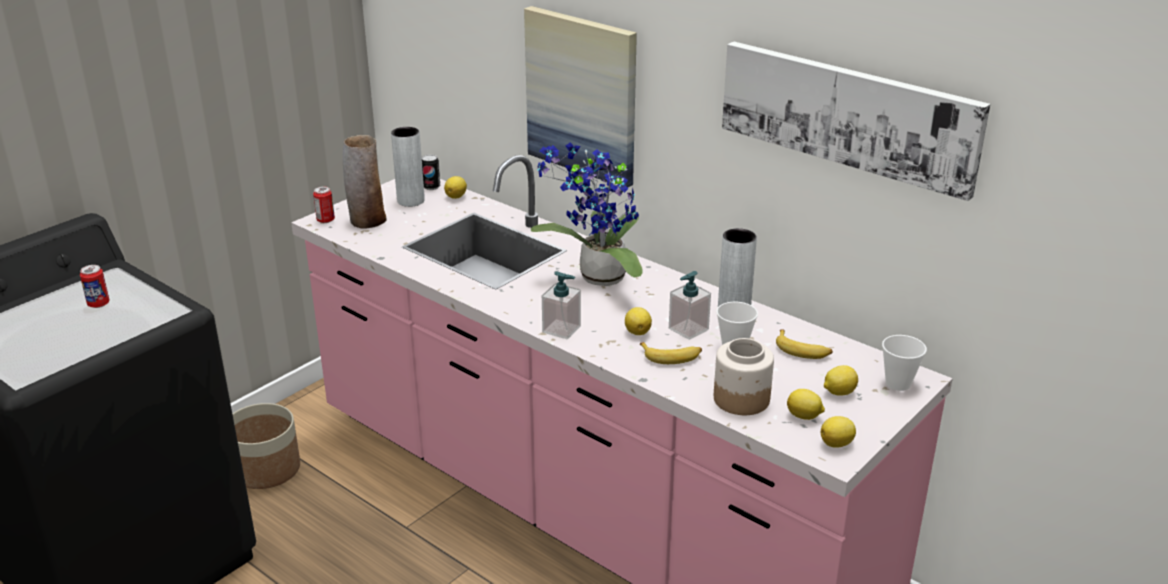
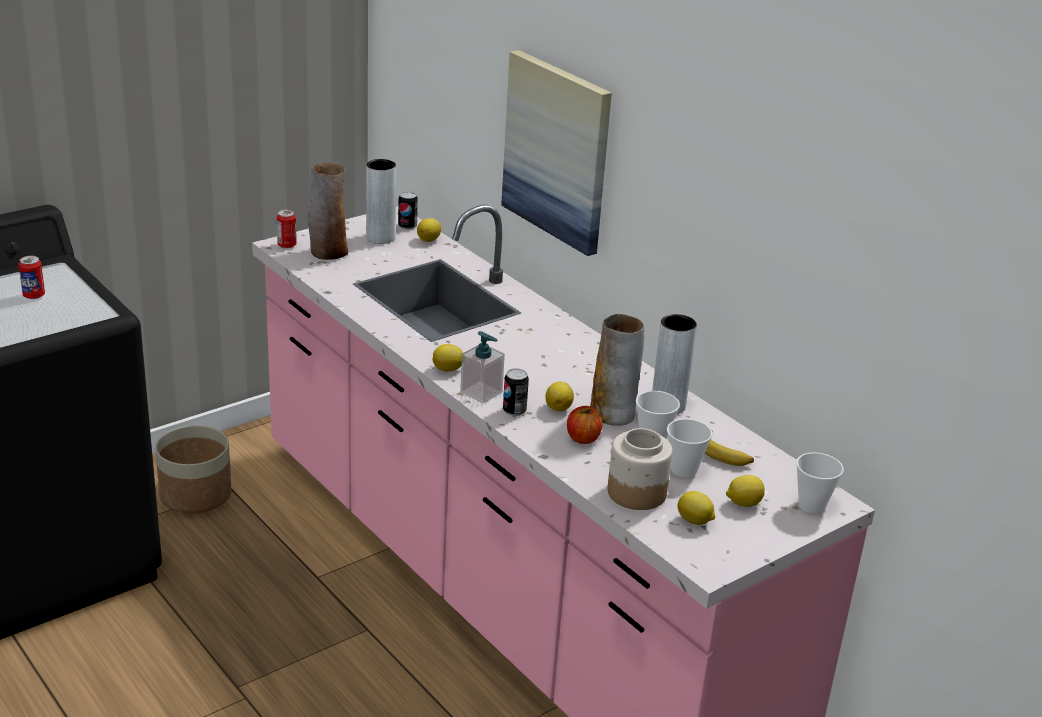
camera: 10 degrees right, 0 degrees up
potted plant [531,142,643,286] -> none
banana [640,342,702,364] -> apple [567,406,602,444]
soap dispenser [669,271,711,340] -> vase [590,314,644,425]
picture [722,42,991,201] -> none
lemon [821,416,856,448] -> lemon moved to [433,344,463,372]
none -> can [503,368,529,416]
none -> cup [667,419,712,478]

